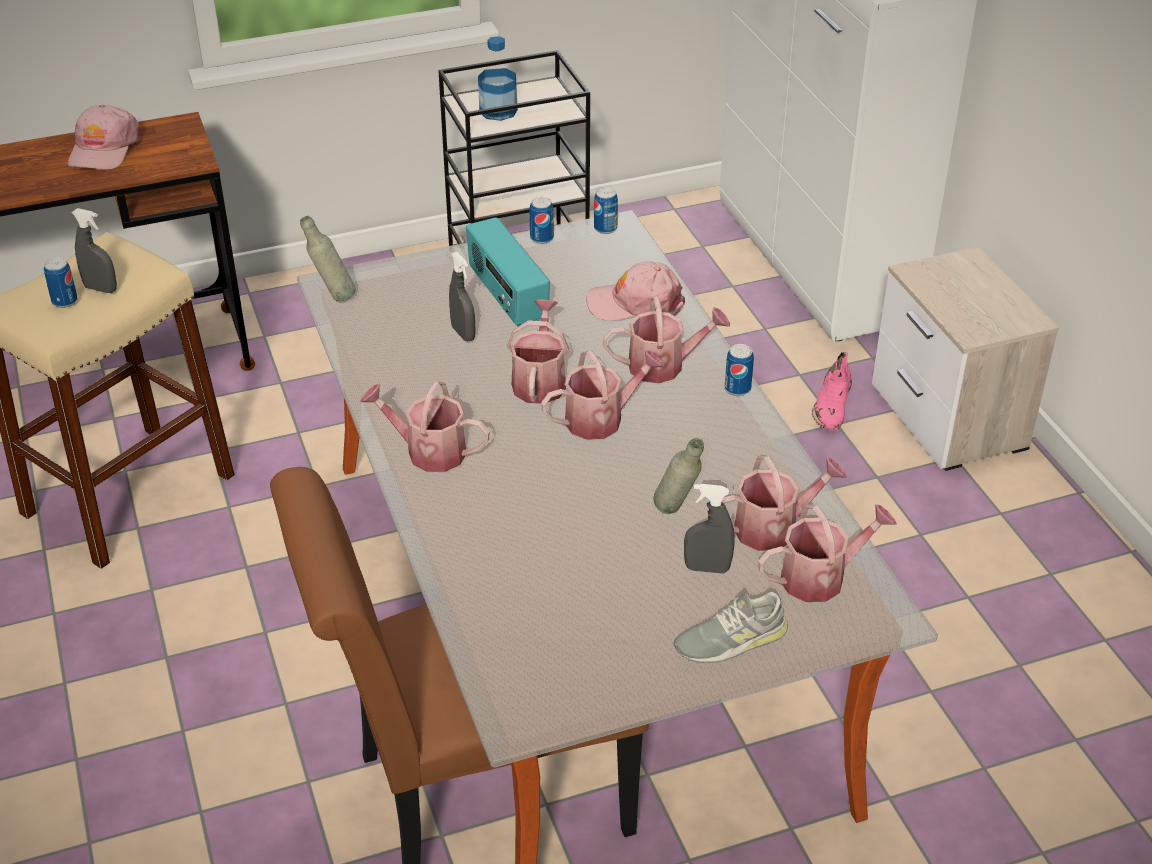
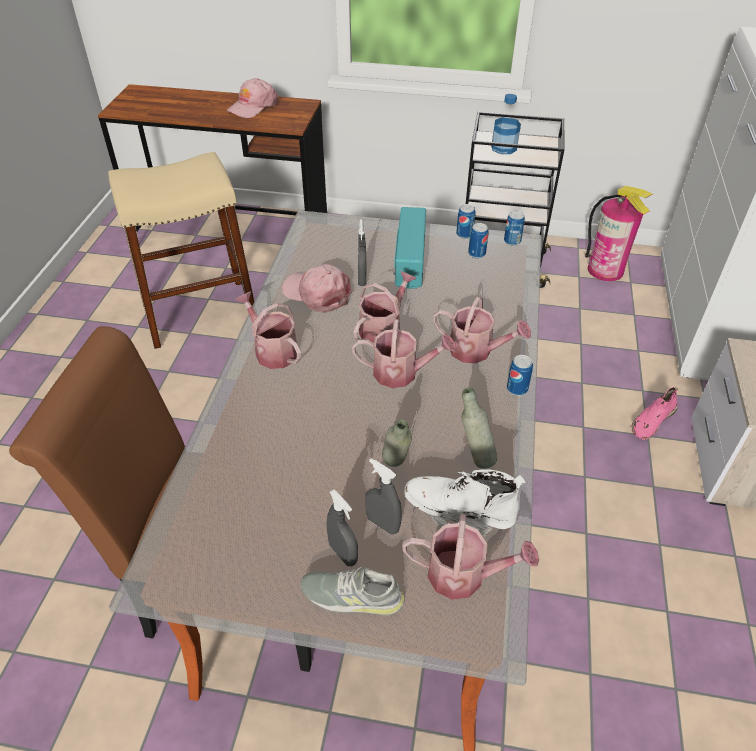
camera: 30 degrees right, 5 degrees up
can [44,257,78,308] -> can moved to [468,223,488,258]
grey spray bottle [72,208,117,293] -> grey spray bottle moved to [327,489,358,566]
grey bottle [300,216,356,302] -> grey bottle moved to [462,388,497,469]
pink cap [586,261,685,321] -> pink cap moved to [282,264,352,313]
watering can [721,456,847,551] -> white boot [404,469,526,537]
none -> fire extinguisher [585,186,653,281]

